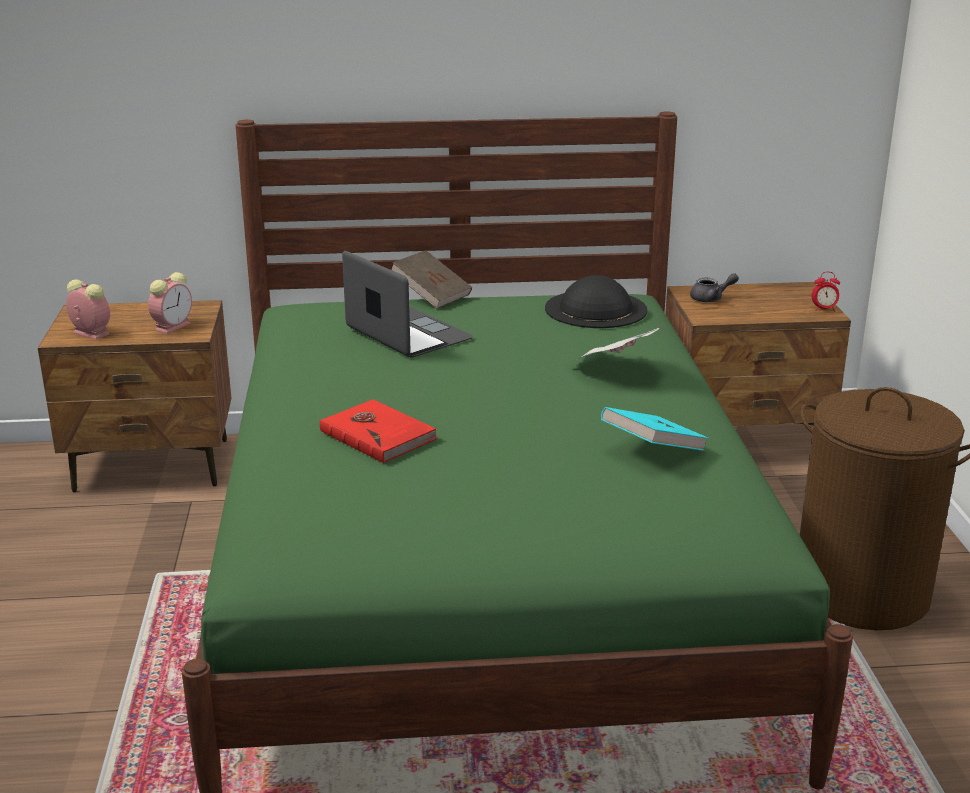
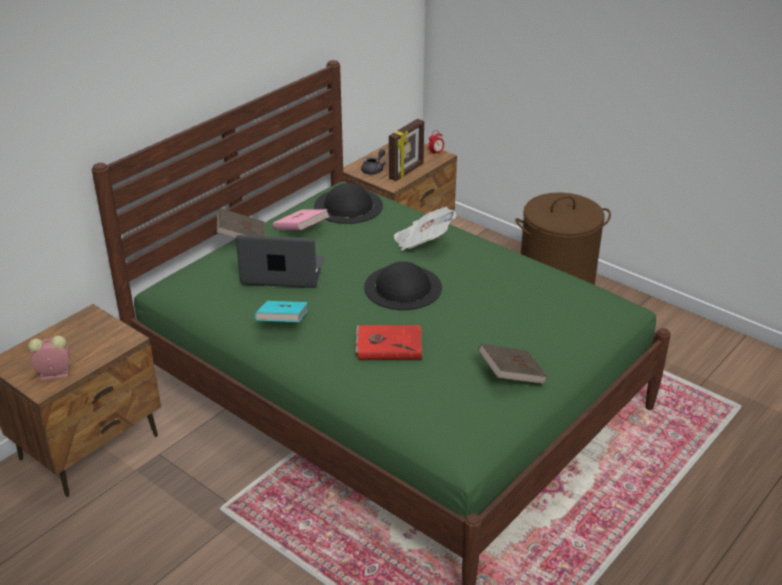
camera: 45 degrees left, 10 degrees up
alarm clock [148,272,192,334] -> none
turquoise book [601,407,709,451] -> turquoise book moved to [255,301,308,322]
none -> pink book [273,209,330,230]
none -> black hat [364,261,442,310]
none -> picture frame [389,119,424,181]
none -> brown book [478,344,548,384]

